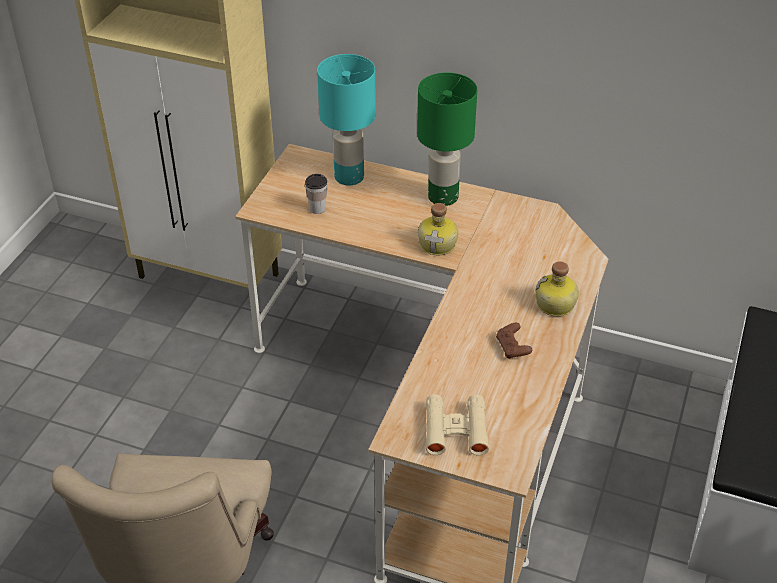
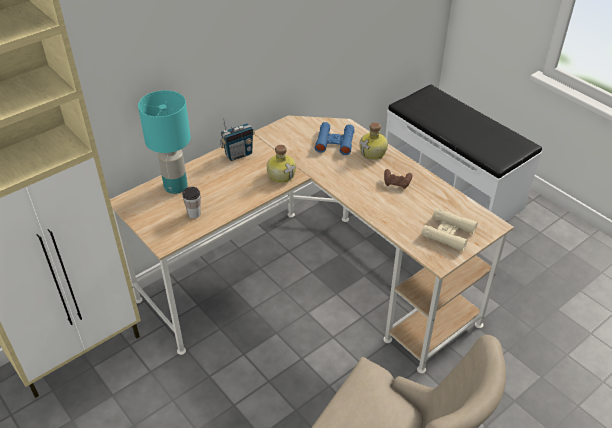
camera: 60 degrees left, 0 degrees up
green table lamp [417,72,477,206] -> radio [220,117,255,161]
none -> blue binoculars [315,122,354,155]

